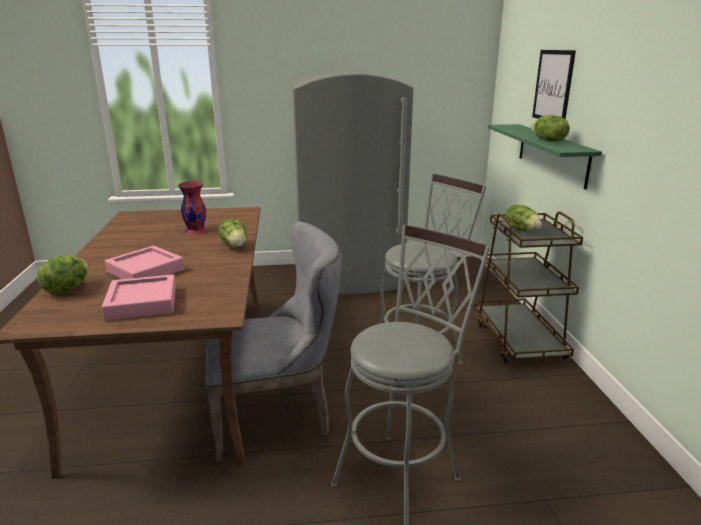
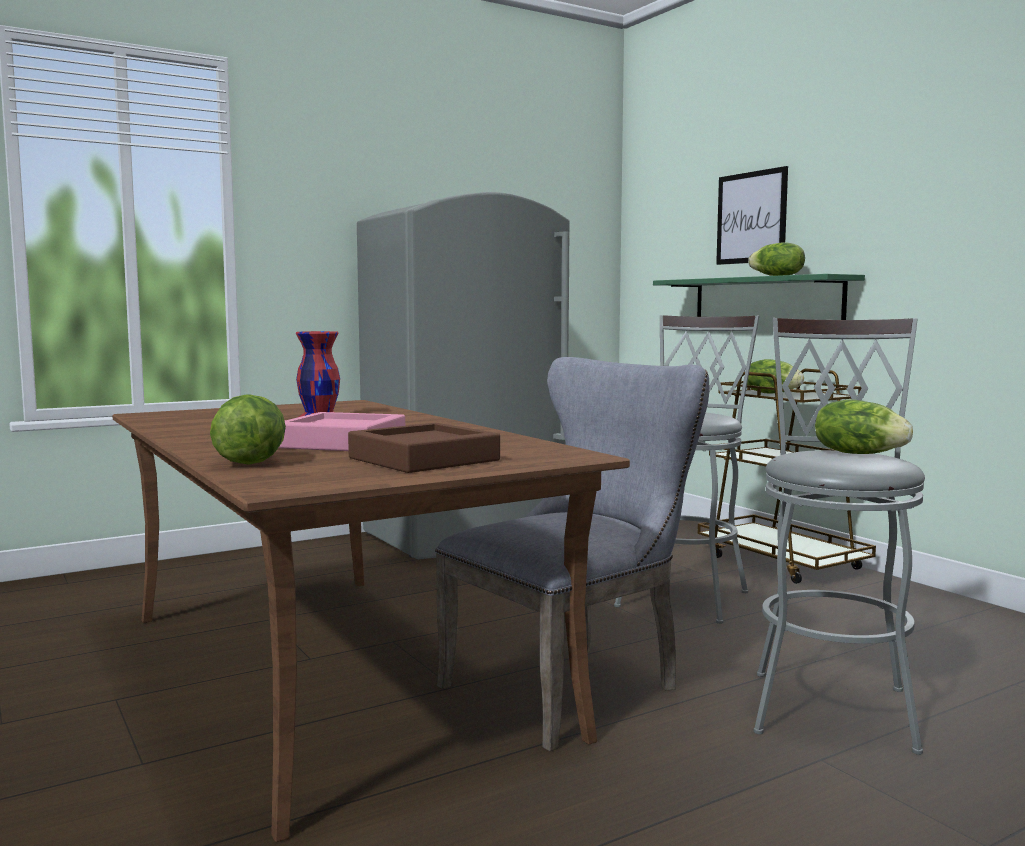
camera: 25 degrees left, 15 degrees down
pink tray [102,274,176,321] -> brown tray [348,423,500,473]
lettuce [219,219,247,248] -> lettuce moved to [815,400,913,454]

